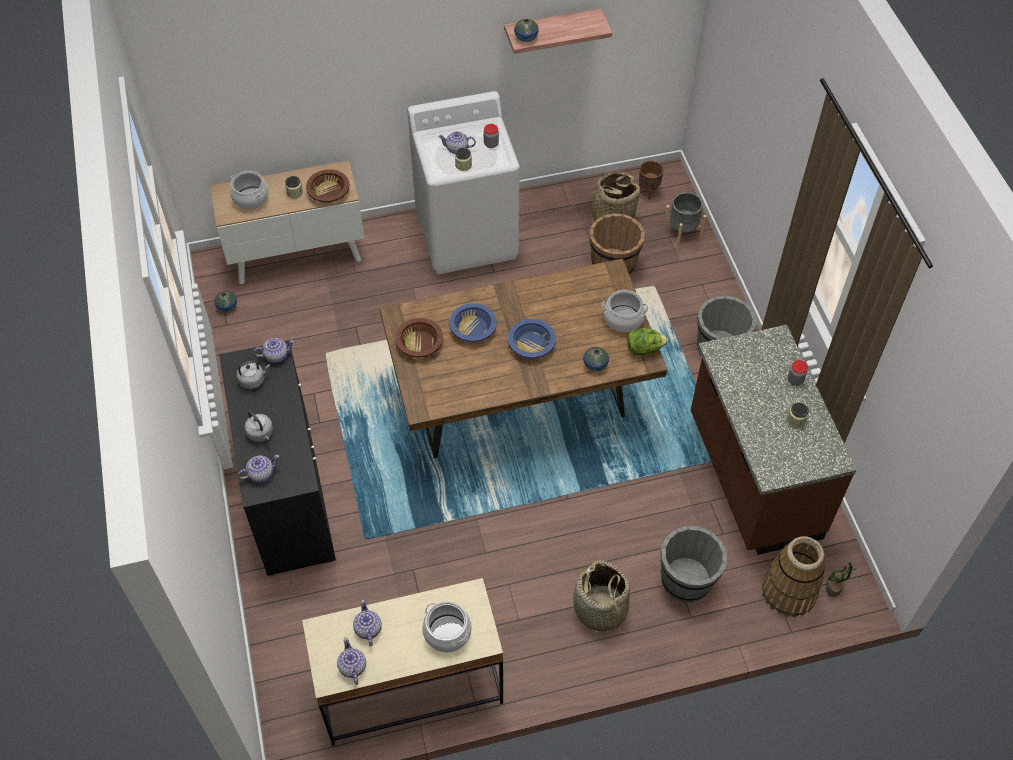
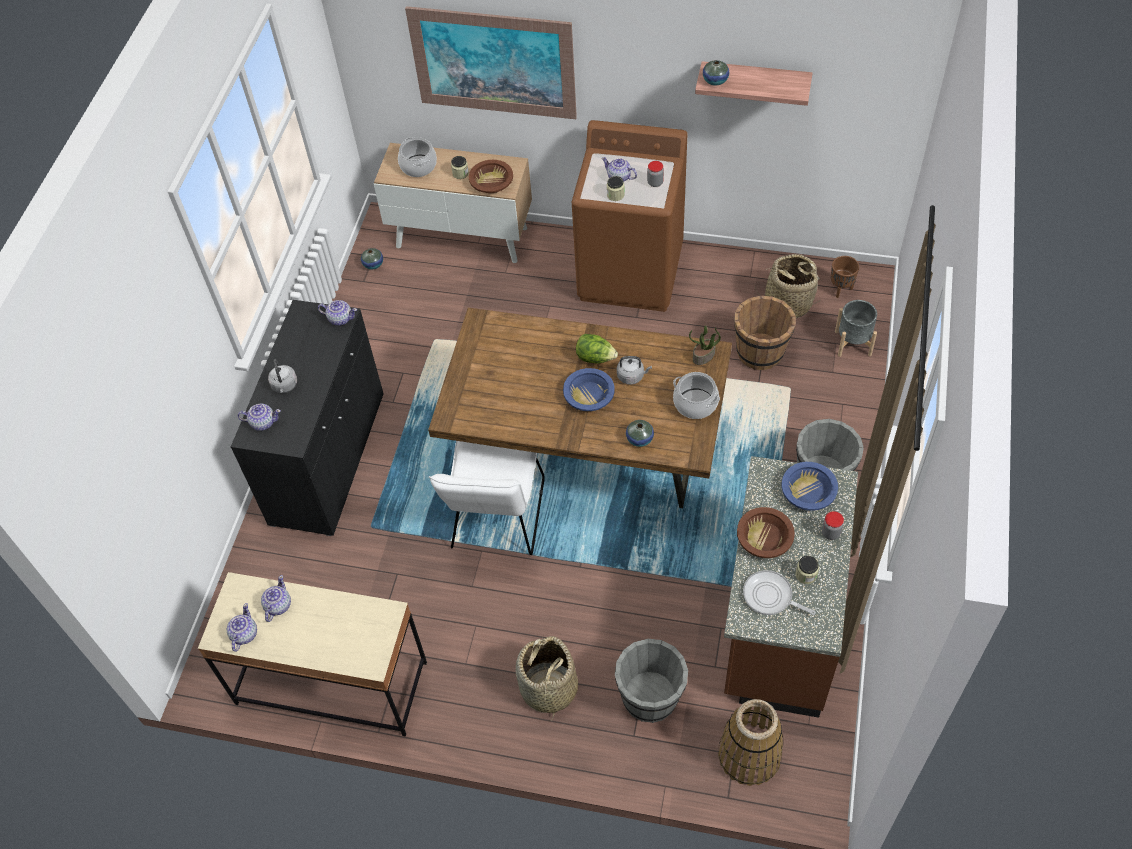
camera: 30 degrees right, 0 degrees up
grey kettle [236,360,270,389] -> grey kettle moved to [617,356,652,385]
brown bowl [395,318,443,358] -> brown bowl moved to [737,507,795,558]
white washing machine [407,91,520,274] -> brown washing machine [572,120,688,312]
cooking pot [422,602,472,653] -> none
blue bowl [449,303,497,342] -> blue bowl moved to [781,462,838,511]
lettuce [627,328,668,355] -> lettuce moved to [576,334,618,364]
potted plant [826,562,857,597] -> potted plant moved to [689,325,721,365]
none -> picture [405,6,577,119]
none -> white chair [429,441,545,555]
none -> frying pan [743,570,816,615]

